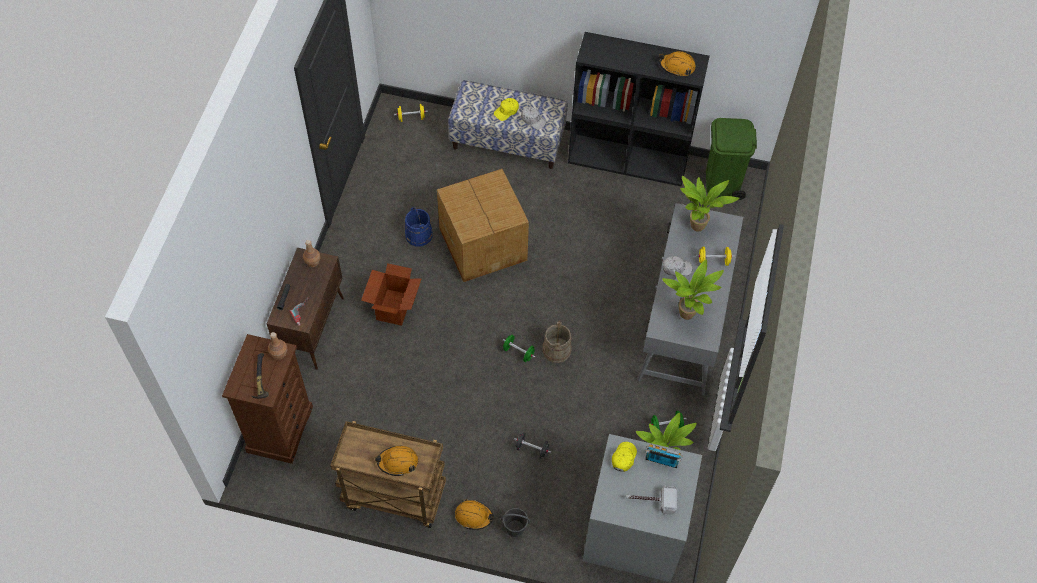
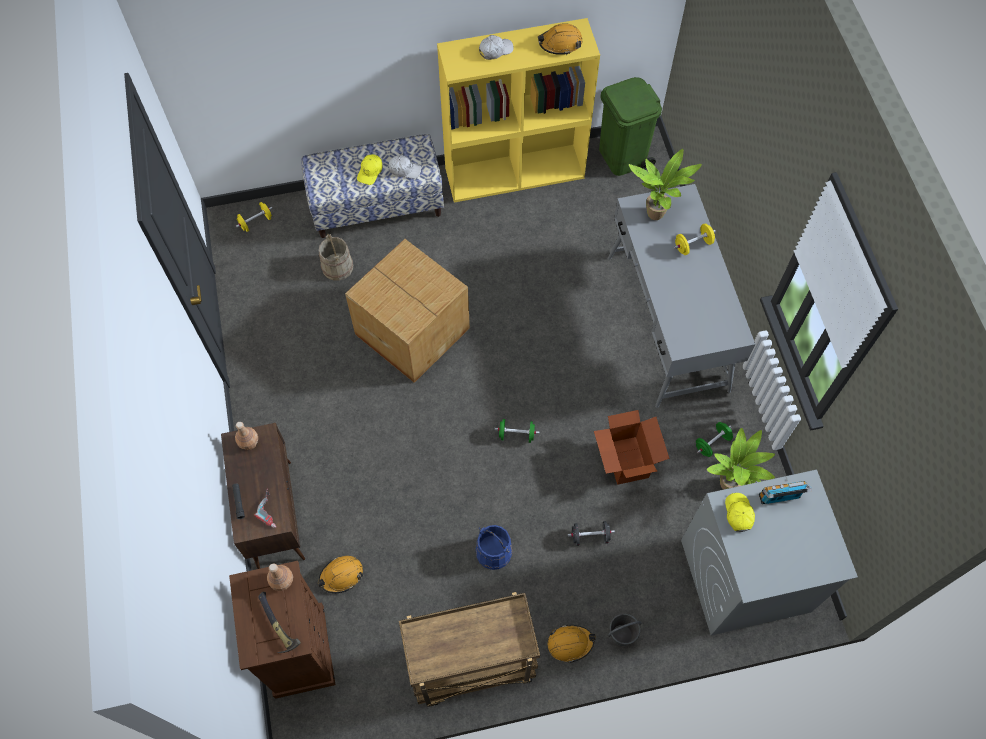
camera: 25 degrees left, 5 degrees up
cardboard box [361,263,422,326] -> cardboard box moved to [594,410,670,485]
orange hard hat [375,446,418,476] -> orange hard hat moved to [317,556,363,593]
blue bucket [405,207,432,247] -> blue bucket moved to [476,525,512,570]
beige bucket [543,321,572,363] -> beige bucket moved to [319,234,353,281]
black bookcase [568,32,710,187] -> yellow bookcase [437,18,600,203]
hammer [626,486,677,515] -> none
potted plant [662,259,724,320] -> none
white cap [663,256,692,276] -> white cap moved to [479,35,514,60]

